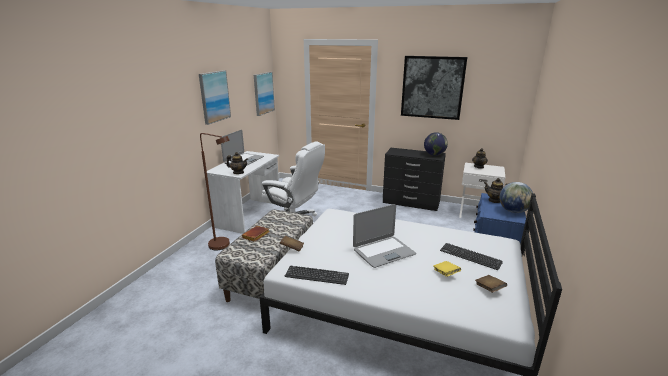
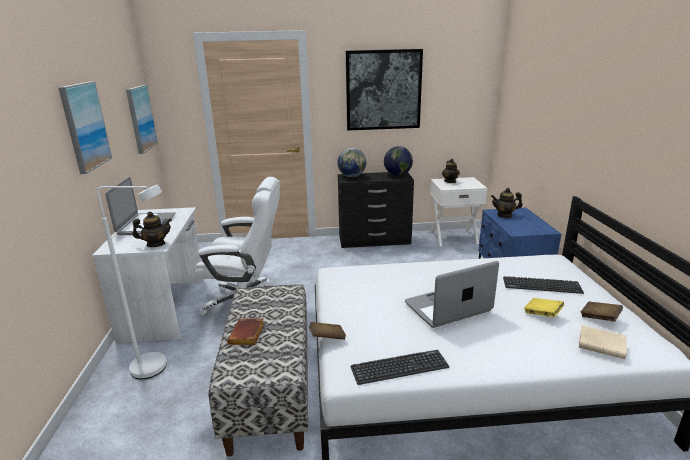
camera: 25 degrees left, 0 degrees up
brown floor lamp [200,133,230,250] -> white floor lamp [97,184,167,379]
laptop [353,204,416,268] -> laptop turned 150 degrees counterclockwise [405,261,499,328]
globe [499,182,533,213] -> globe moved to [337,148,366,177]
none -> beige book [579,325,627,359]

